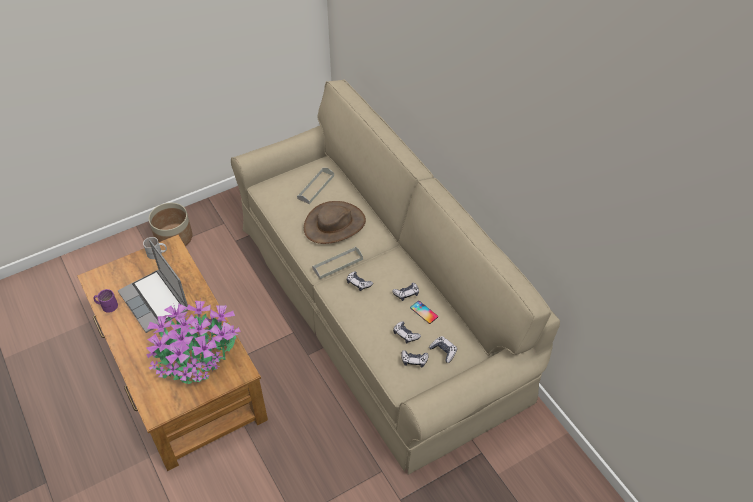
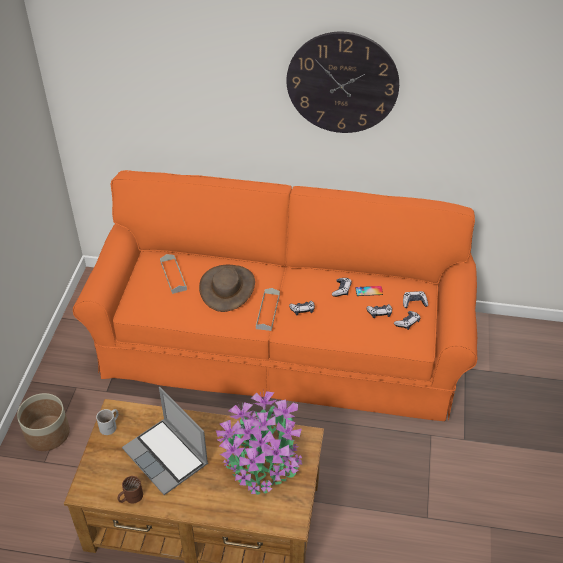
camera: 50 degrees left, 5 degrees down
purple mug [93,289,118,313] -> brown mug [117,476,143,503]
laptop [118,240,188,333] -> laptop turned 45 degrees clockwise [122,387,208,495]
beige sofa [231,80,560,474] -> orange sofa [73,170,477,421]
none -> wall clock [287,32,399,133]

